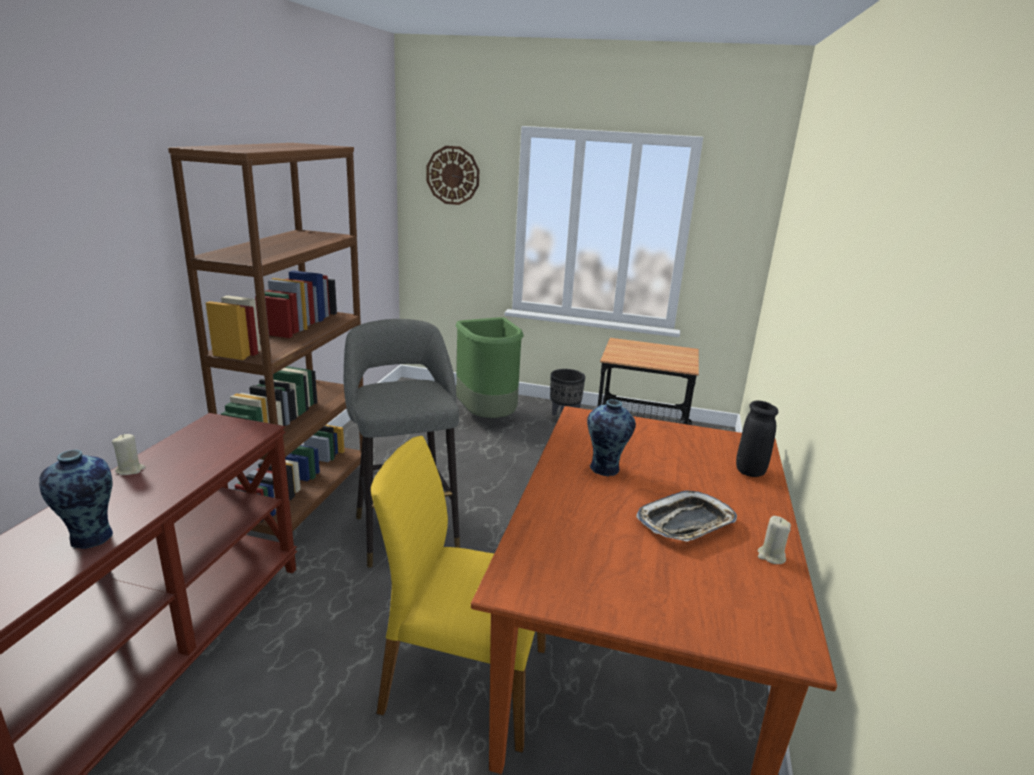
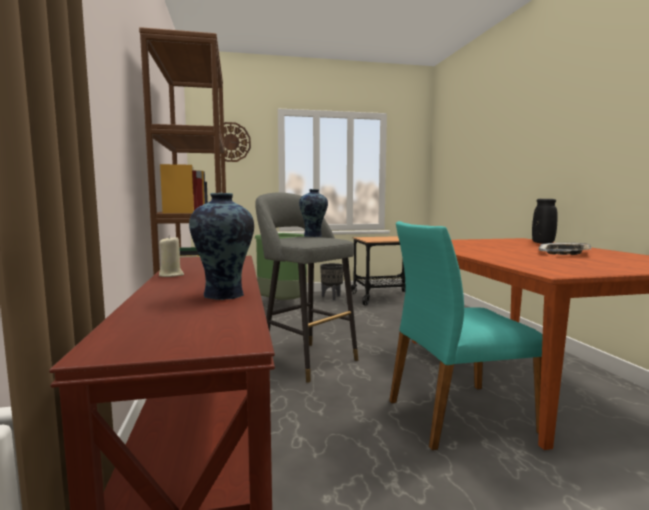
camera: 25 degrees left, 15 degrees down
yellow chair [371,436,546,753] -> turquoise chair [389,221,543,450]
vase [587,399,636,477] -> vase moved to [299,189,328,237]
beige candle [758,516,791,564] -> none

